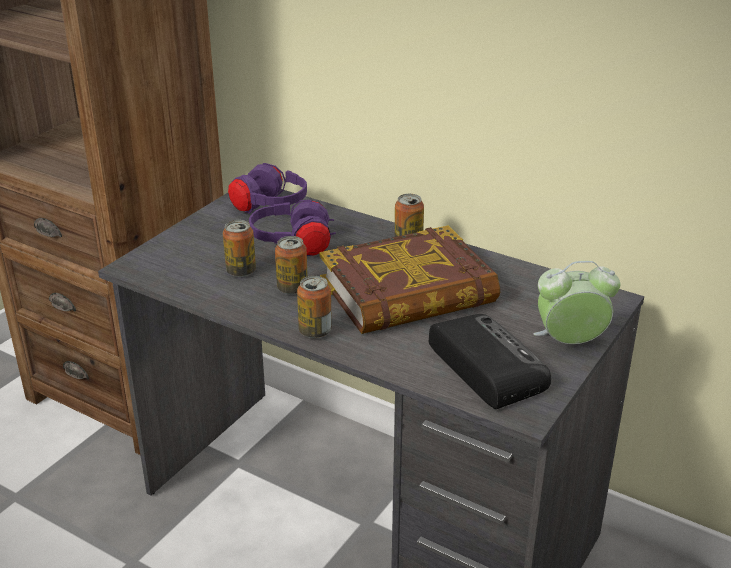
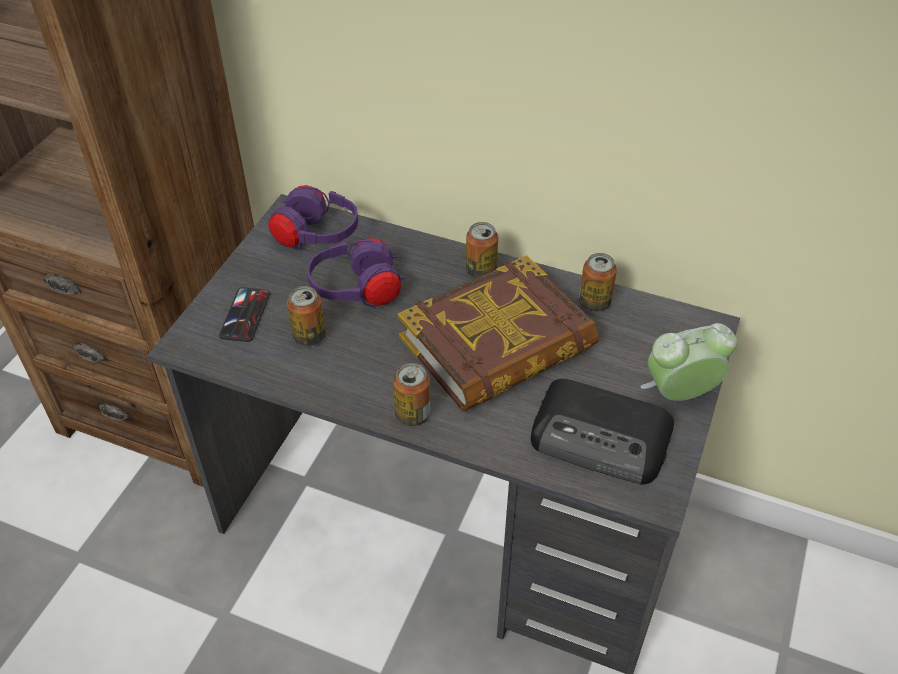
camera: 10 degrees left, 15 degrees up
can [275,236,308,295] -> can moved to [579,253,617,312]
radio [429,314,551,409] -> radio turned 150 degrees clockwise [531,379,674,485]
none -> phone [219,287,270,342]

